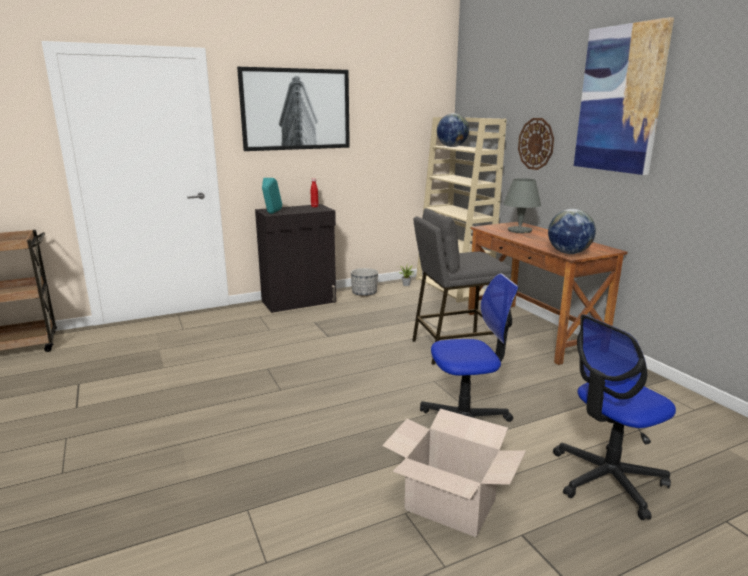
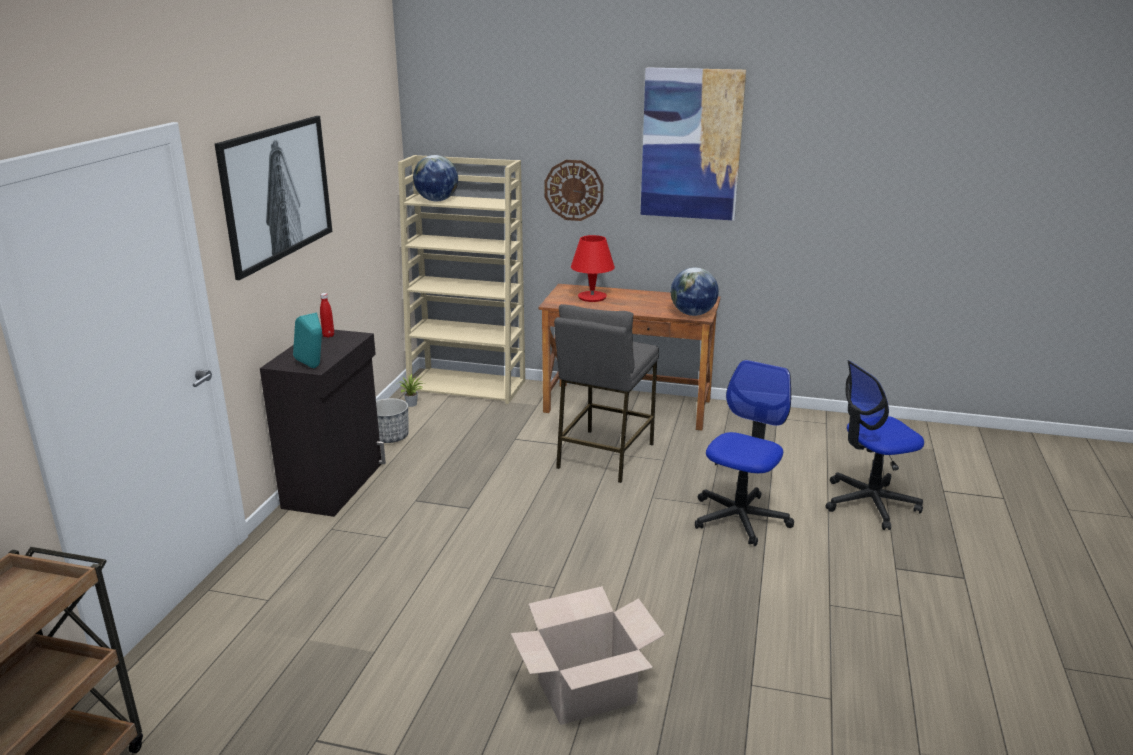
camera: 50 degrees left, 5 degrees up
cardboard box [382,408,526,537] -> cardboard box moved to [510,586,665,725]
grey table lamp [503,178,541,233] -> red table lamp [571,235,615,302]
office chair [553,314,676,520] -> office chair turned 60 degrees clockwise [825,360,924,530]

